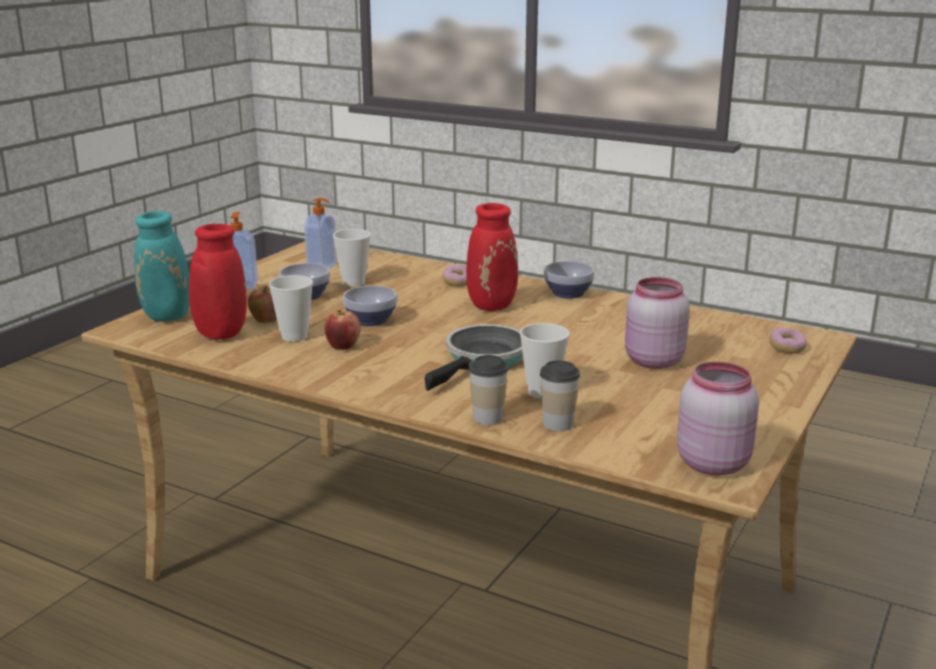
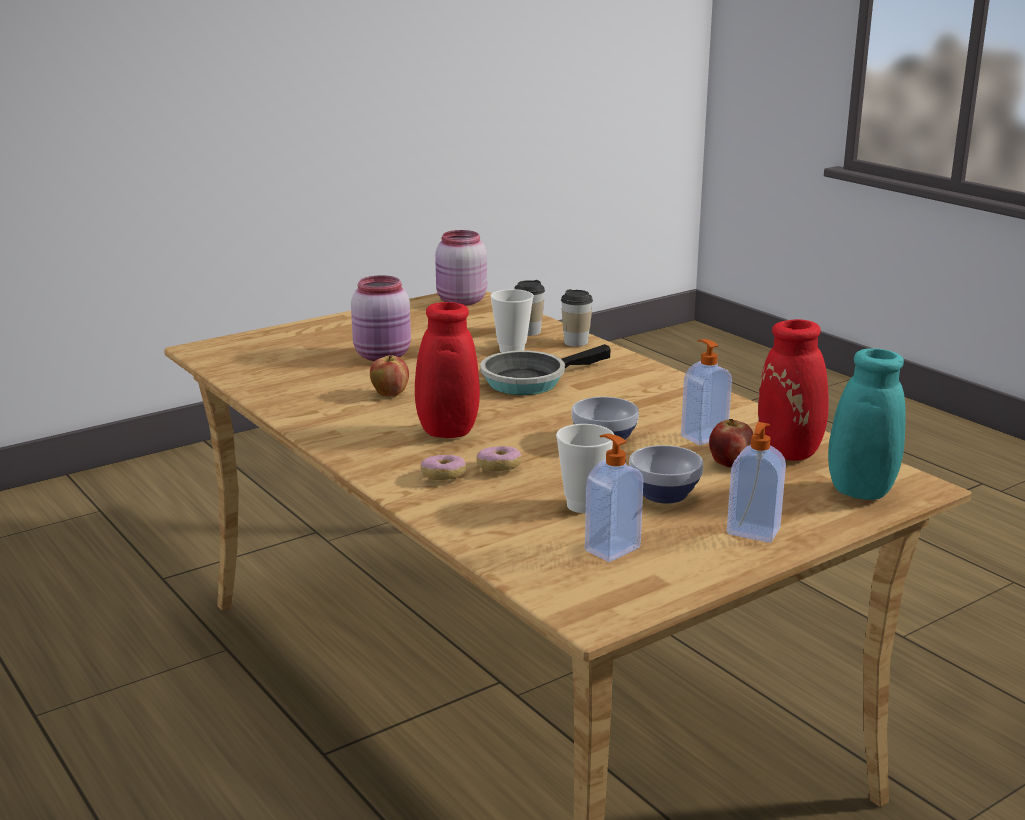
camera: 155 degrees left, 0 degrees up
cup [269,275,313,342] -> soap dispenser [681,339,732,445]
apple [324,310,361,350] -> apple moved to [370,355,409,397]
bowl [544,261,595,299] -> none
donut [769,327,806,354] -> donut moved to [476,446,522,471]

